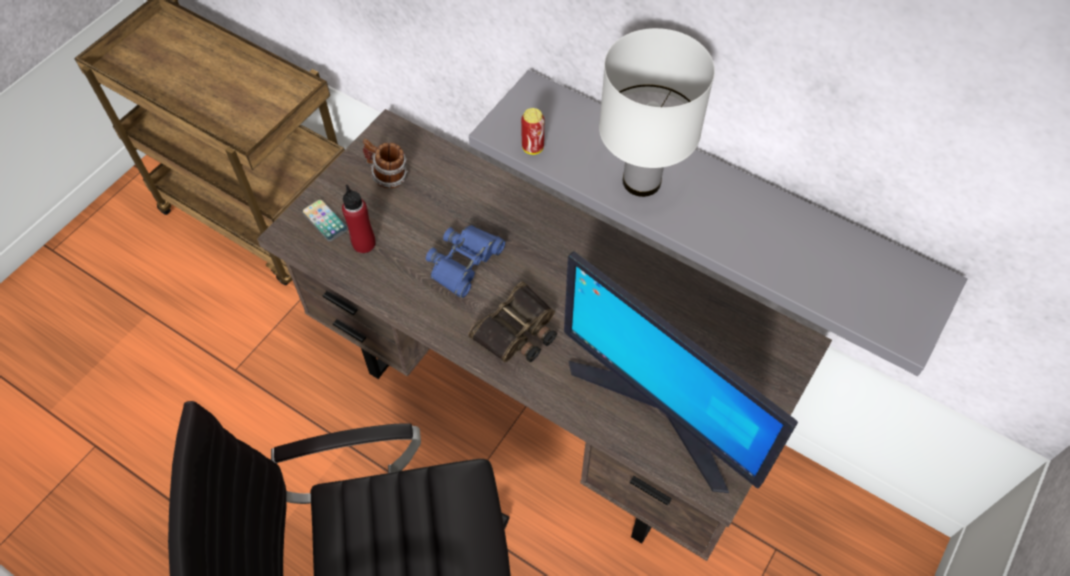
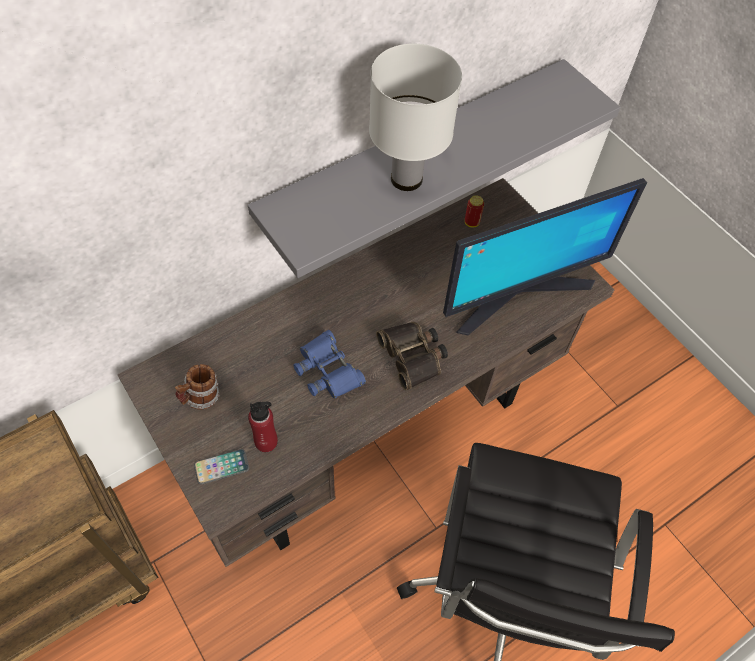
camera: 70 degrees left, 0 degrees up
can [521,108,544,155] -> can moved to [465,195,484,227]

